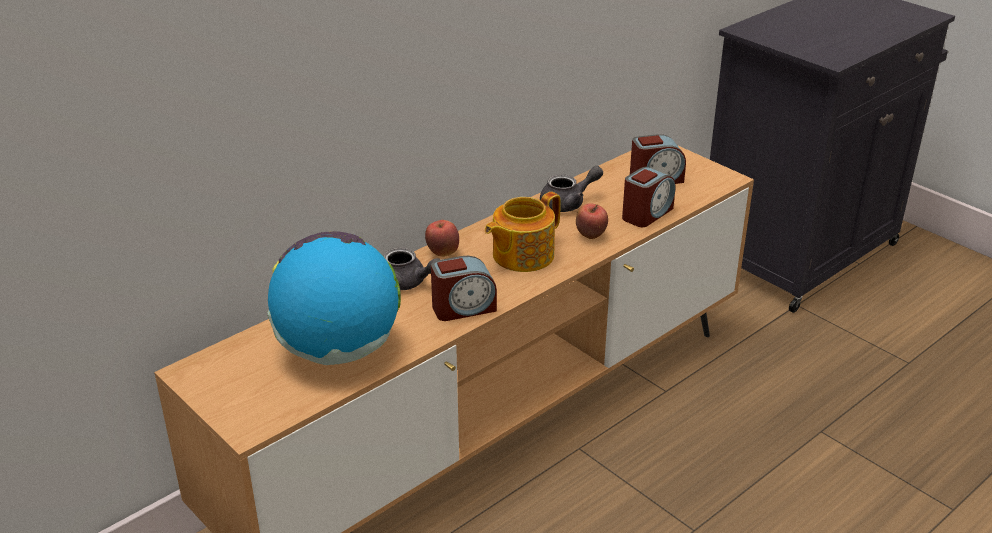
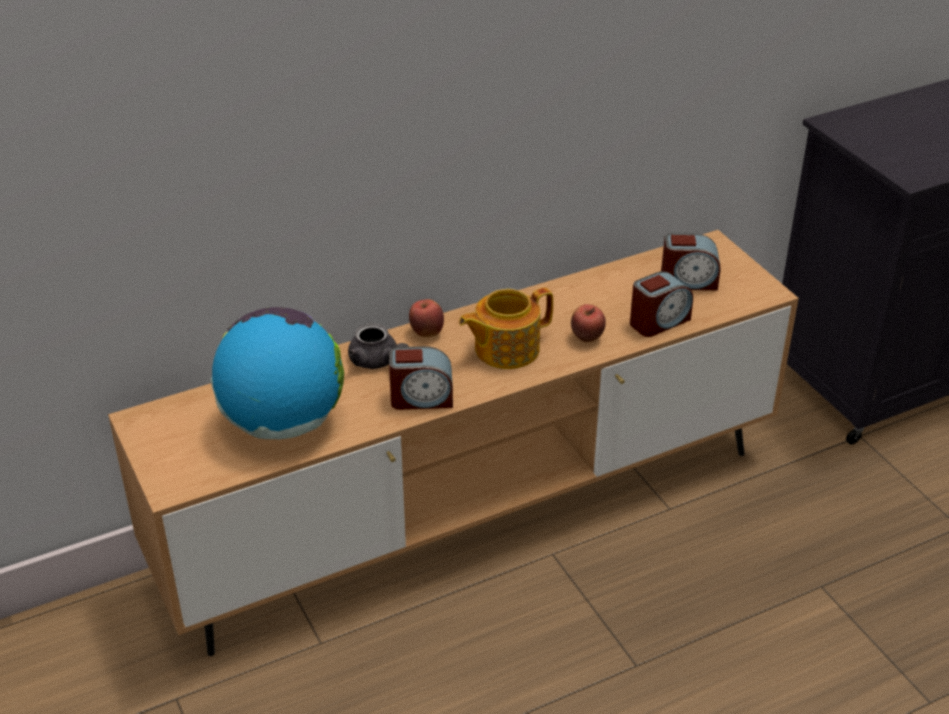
camera: 15 degrees right, 5 degrees up
grey teapot [540,166,603,212] -> none

